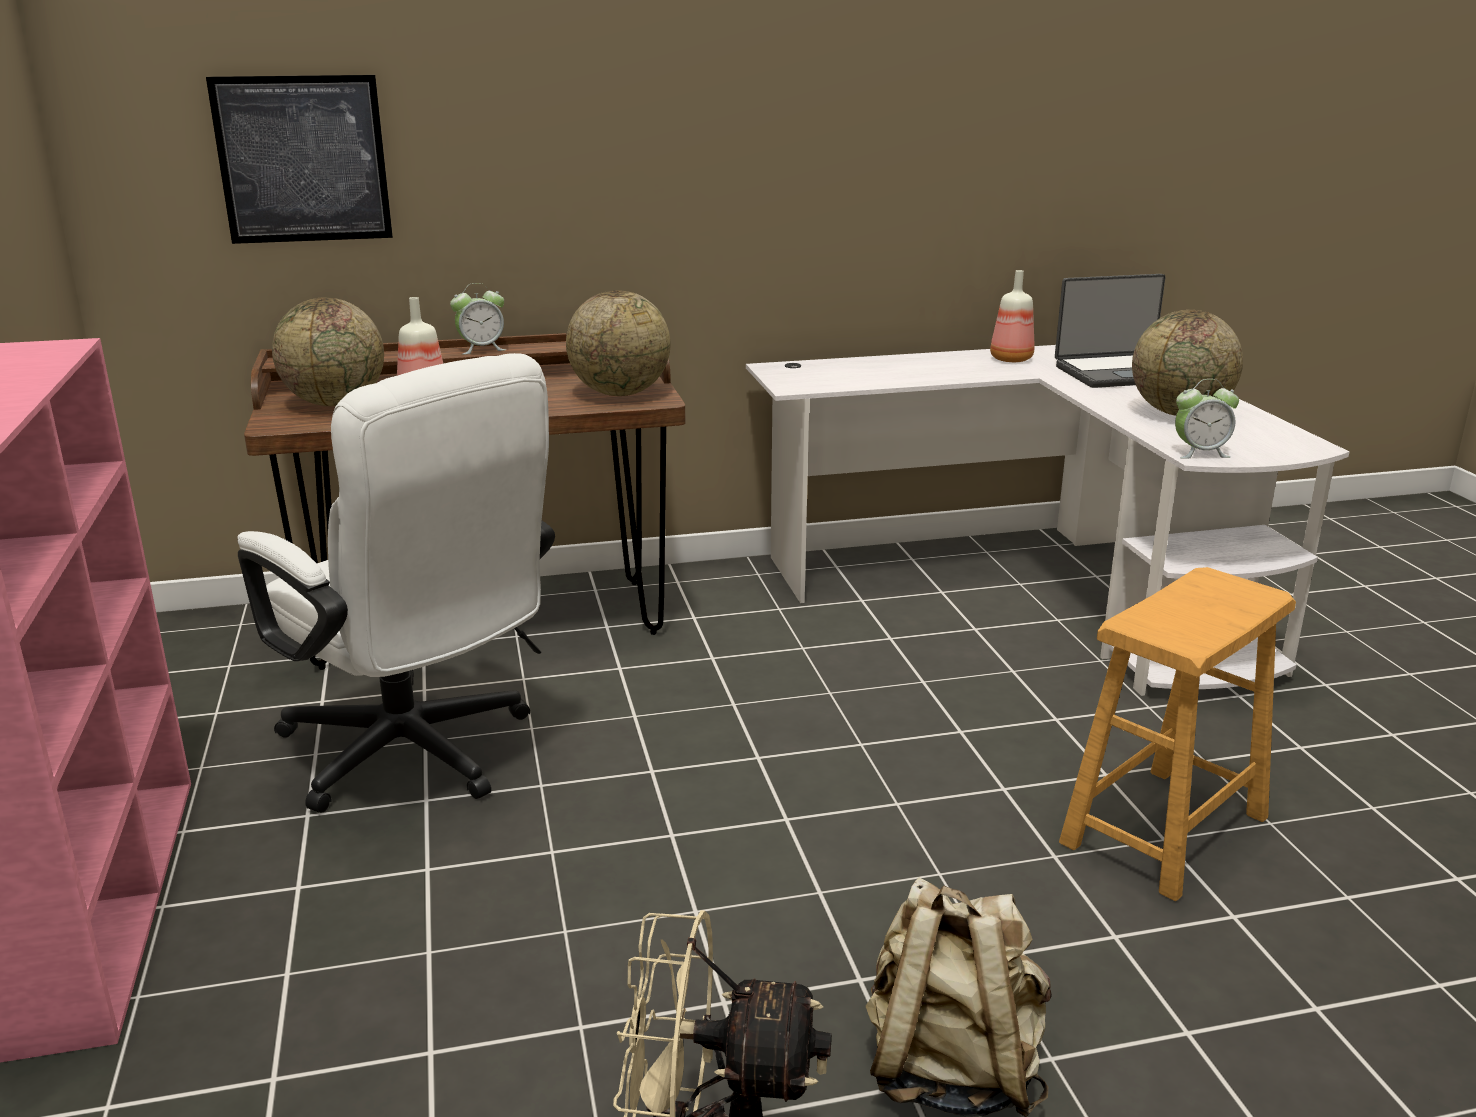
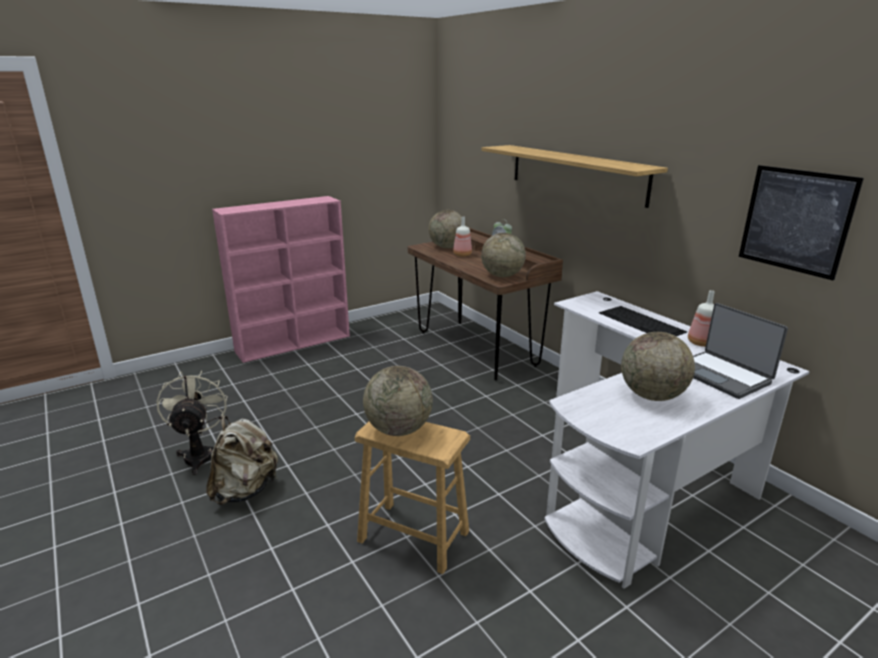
camera: 70 degrees right, 0 degrees up
picture [206,75,393,244] -> picture moved to [739,165,864,280]
white office chair [238,353,555,812] -> none
alarm clock [1175,379,1239,459] -> none
none -> globe [363,366,433,436]
none -> shelf [482,145,668,208]
none -> keyboard [599,306,687,336]

